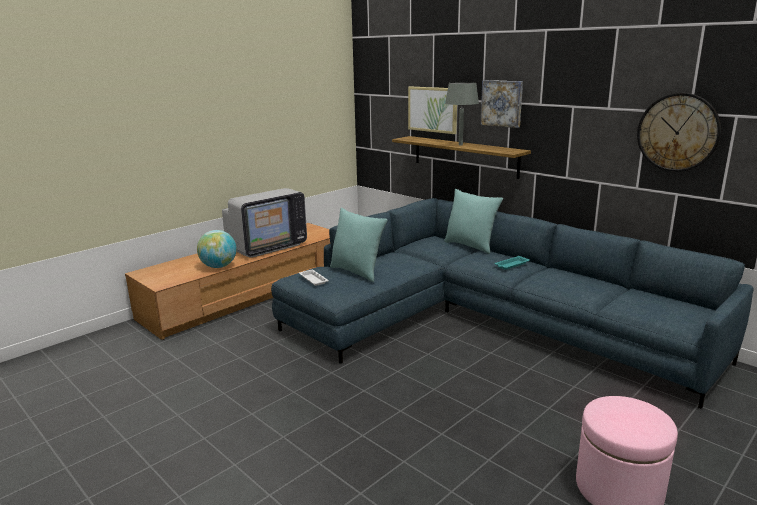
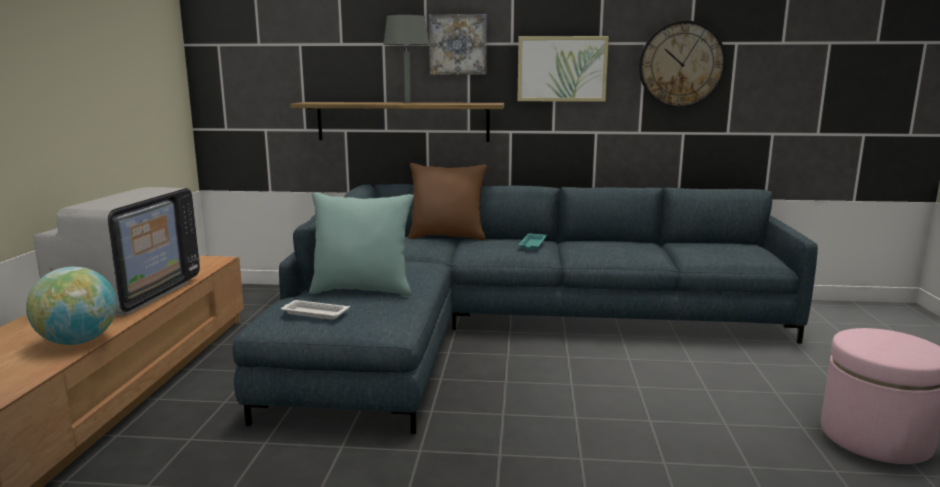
camera: 40 degrees left, 5 degrees down
picture [408,86,457,134] -> picture moved to [517,36,609,102]
turquoise pillow [444,189,503,254] -> brown pillow [408,163,487,241]

